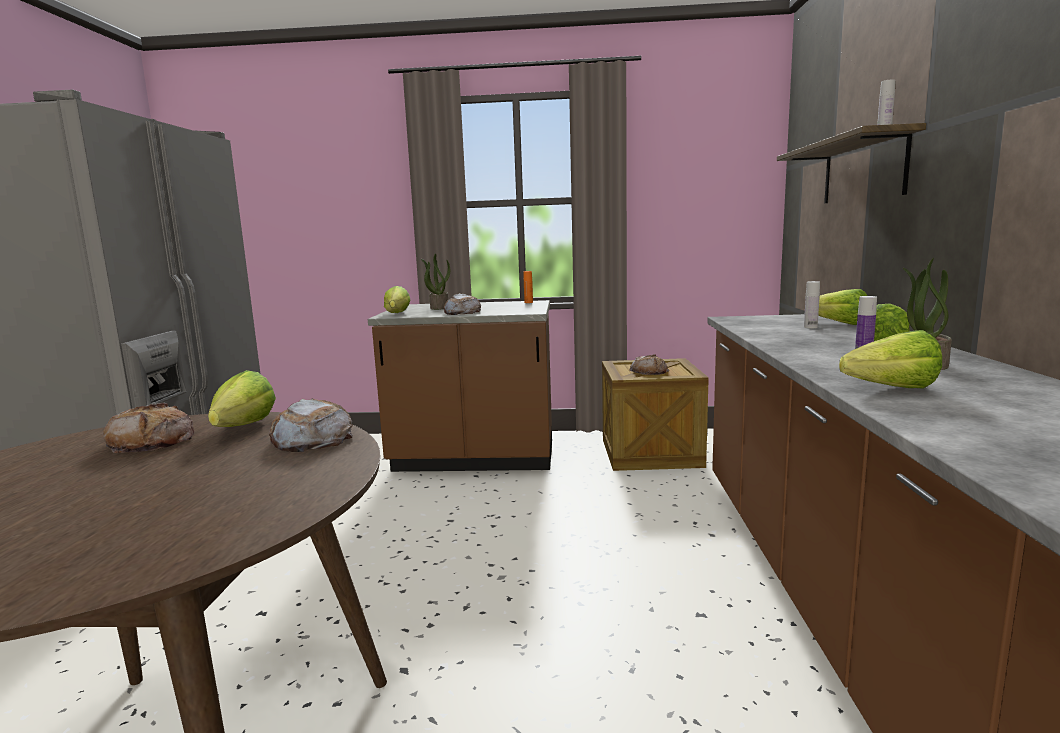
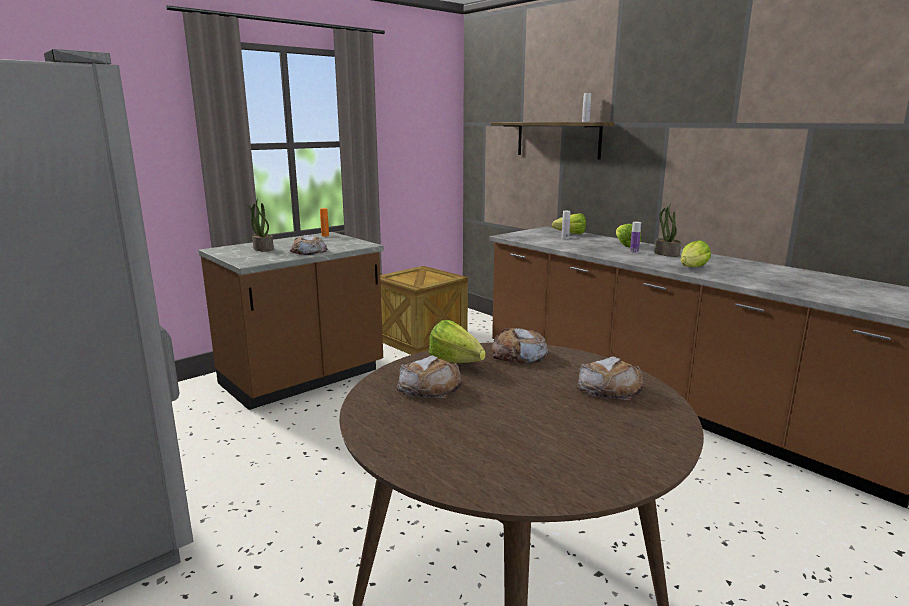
camera: 45 degrees left, 5 degrees up
lettuce [384,286,411,313] -> none
bread [629,354,669,375] -> bread moved to [577,357,645,400]

